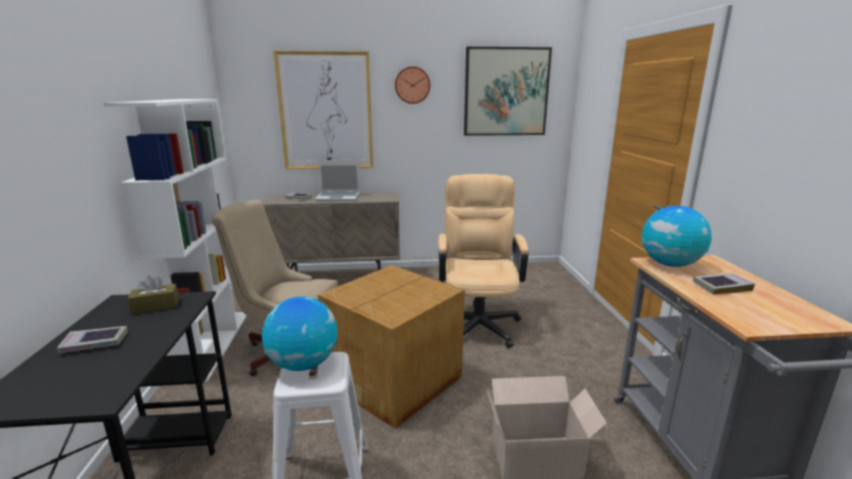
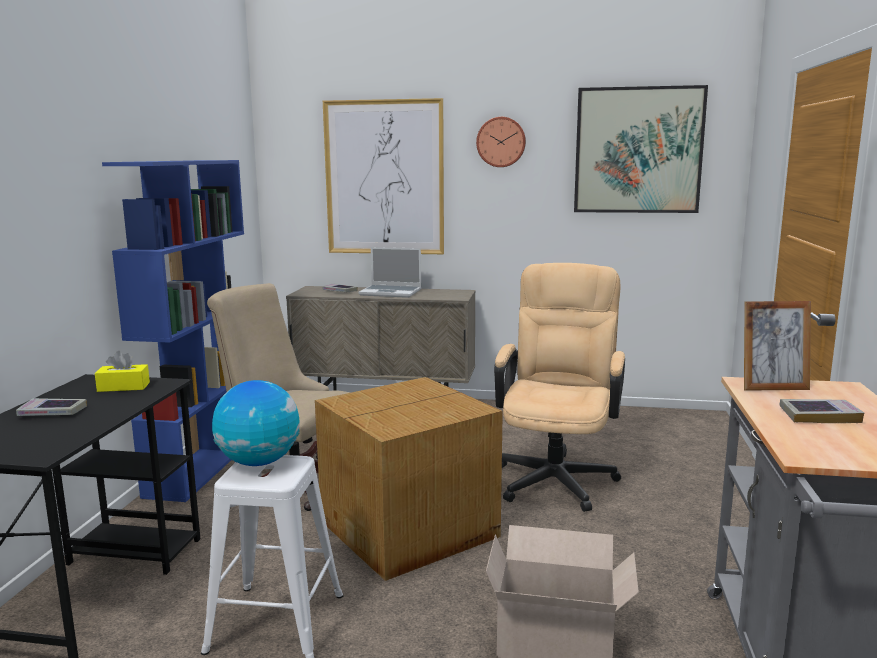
camera: 15 degrees right, 5 degrees down
white bookcase [103,99,247,382] -> blue bookcase [102,160,244,502]
brown tissue box [127,276,179,314] -> yellow tissue box [95,351,150,392]
globe [641,206,712,267] -> picture frame [744,301,811,391]

